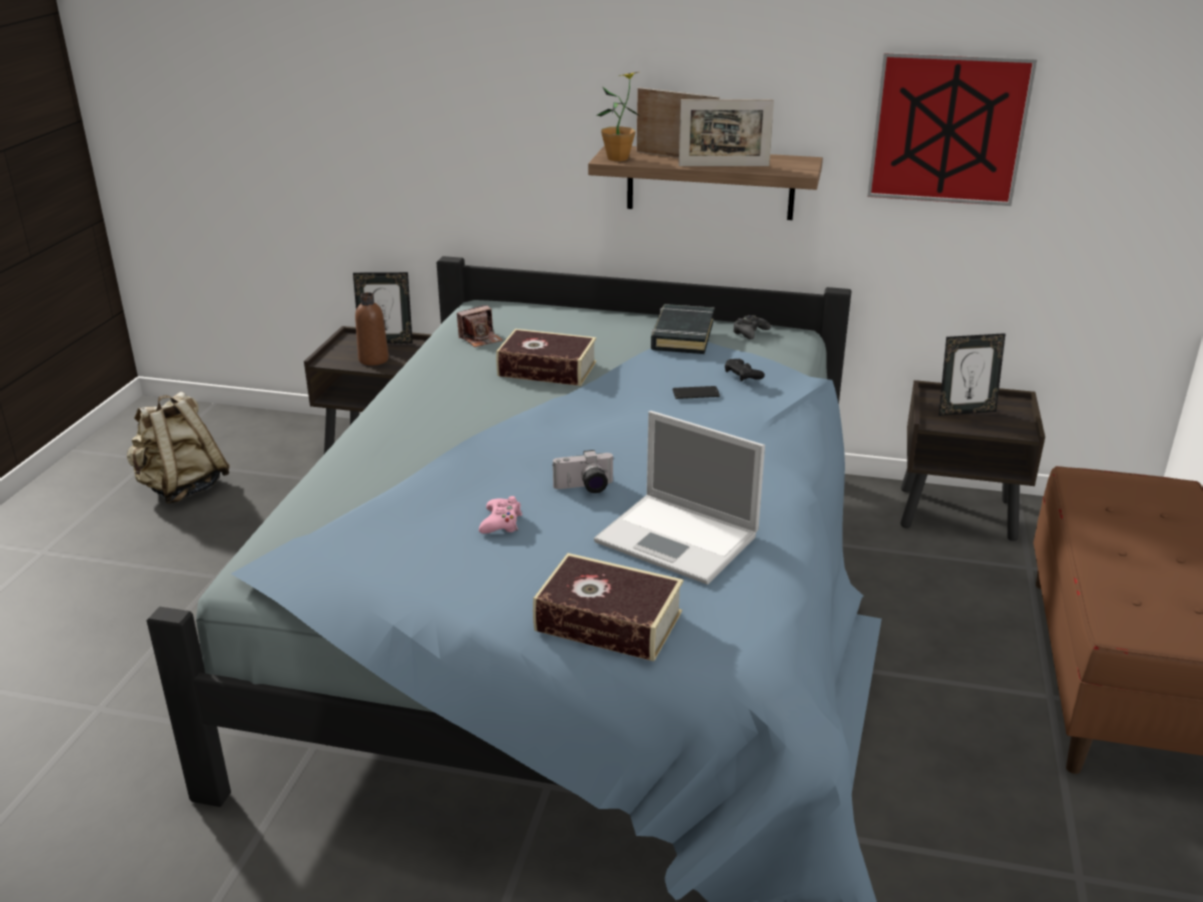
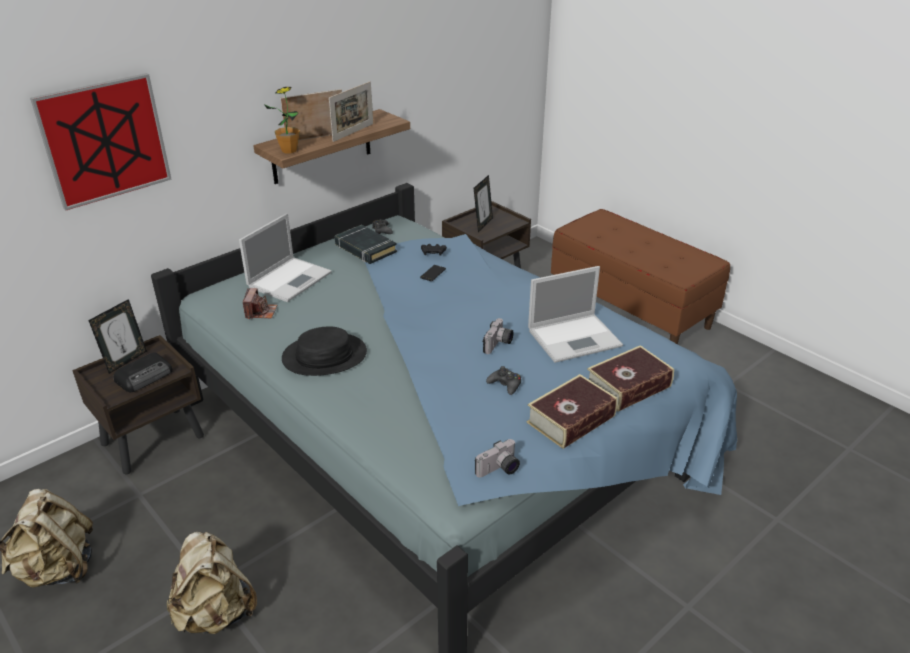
camera: 55 degrees left, 5 degrees up
brown bottle [355,292,389,366] -> radio [113,352,173,392]
pink game controller [479,496,522,534] -> black game controller [486,366,521,395]
book [496,329,596,386] -> book moved to [527,374,617,449]
picture [867,52,1037,206] -> picture moved to [30,73,172,210]
none -> beige backpack [167,532,257,634]
none -> laptop [239,213,332,302]
none -> black hat [282,326,367,376]
none -> camera [475,439,520,478]

